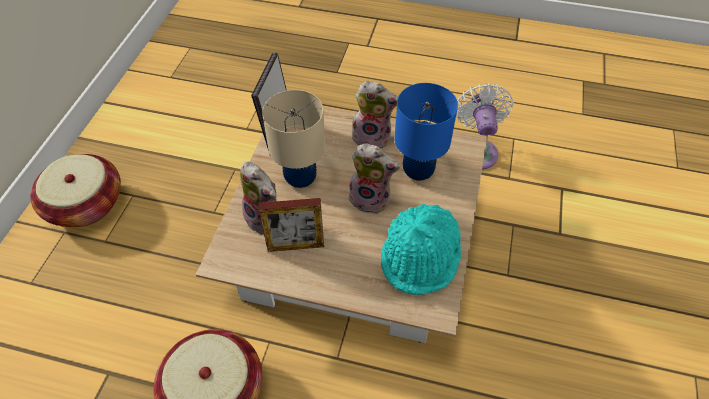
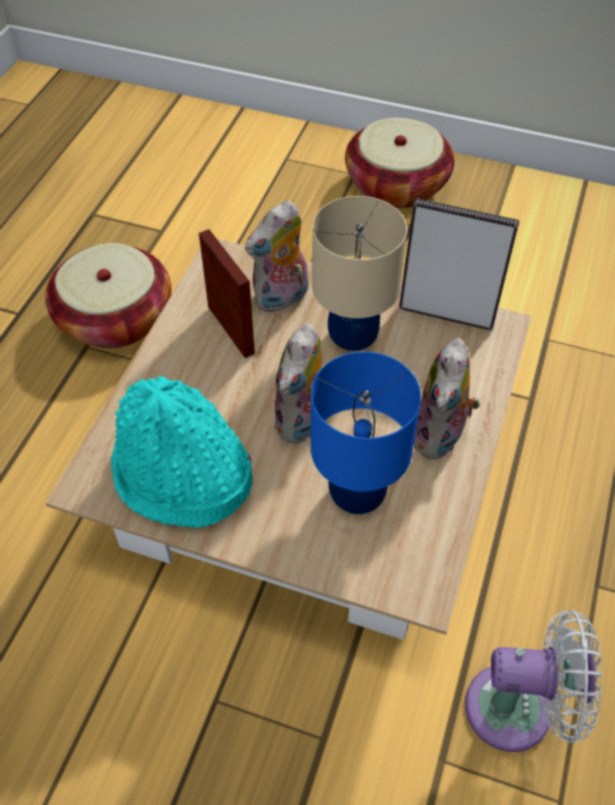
camera: 95 degrees right, 0 degrees up
picture frame [258,198,324,252] -> picture frame turned 150 degrees clockwise [199,229,255,358]

